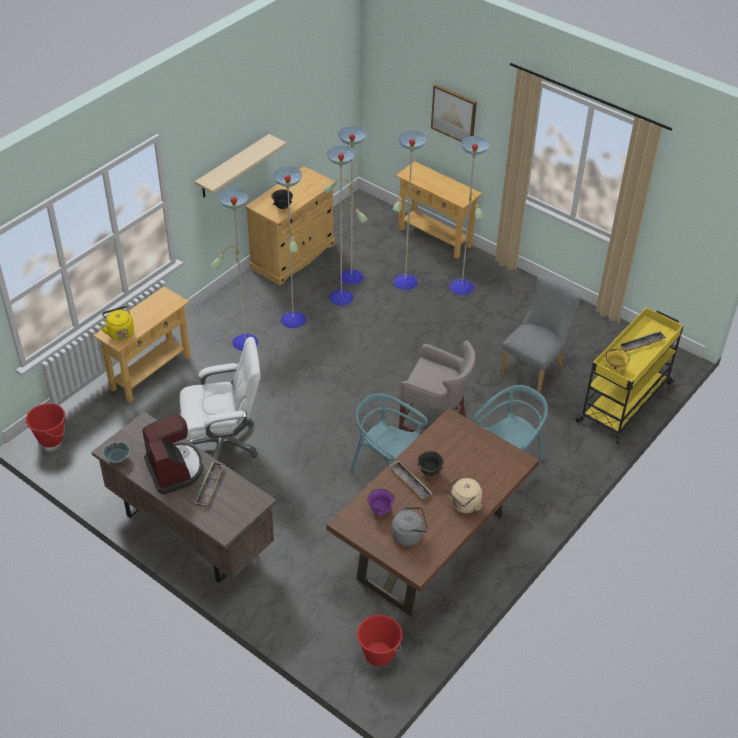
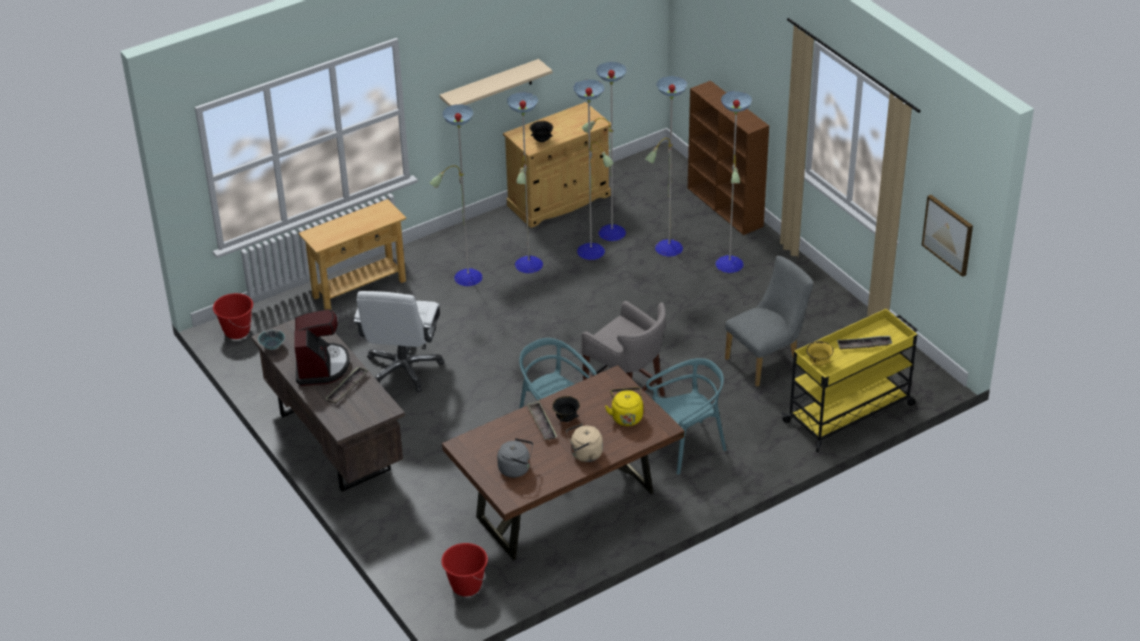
camera: 20 degrees right, 5 degrees down
yellow kettle [100,306,134,340] -> yellow kettle moved to [605,387,643,426]
white office chair [180,337,261,461] -> white office chair turned 90 degrees clockwise [354,291,444,392]
purple bowl [367,489,395,516] -> none
beige console table [396,161,482,259] -> brown bookcase [688,81,769,235]
picture [431,84,477,142] -> picture moved to [922,195,973,277]

